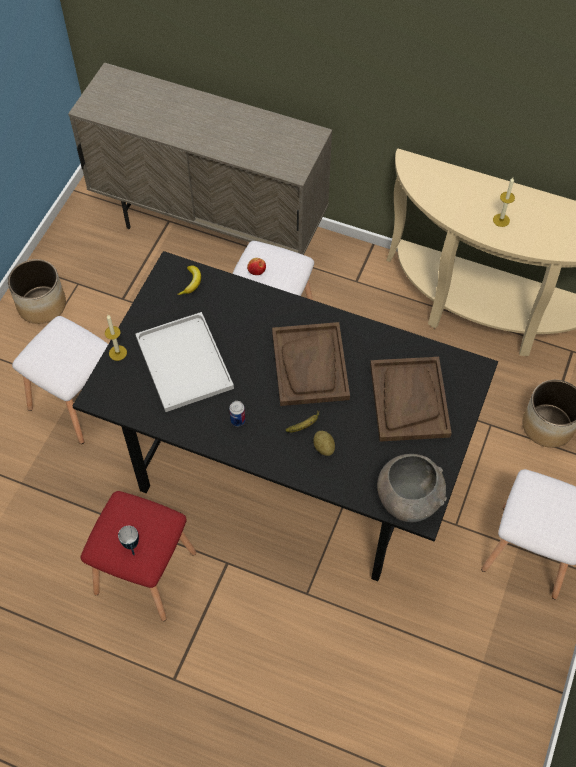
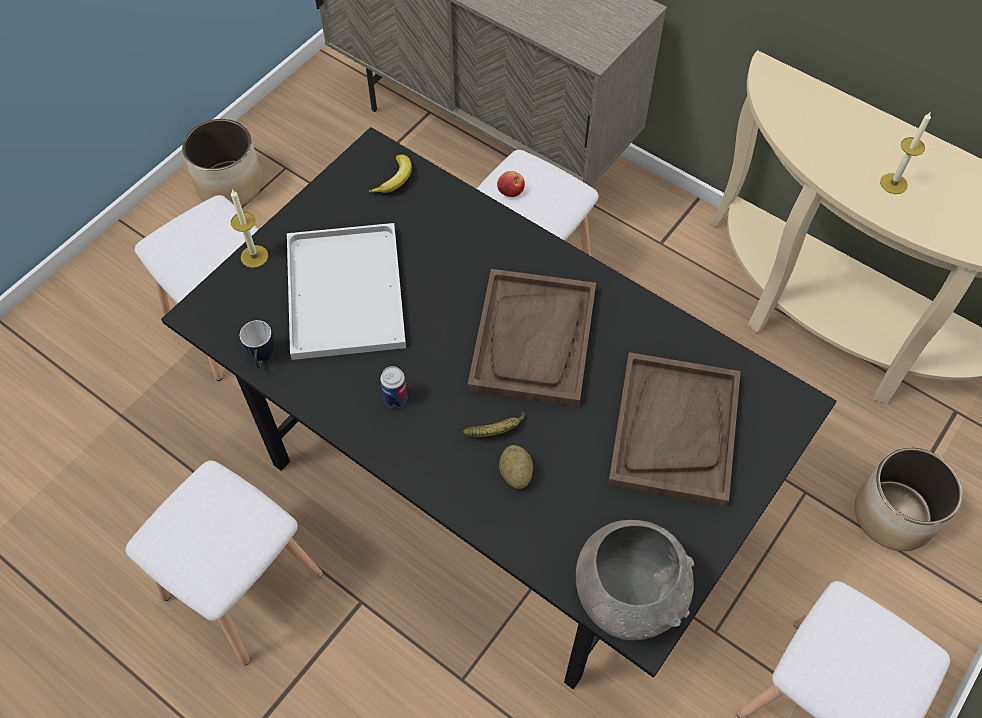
camera: 15 degrees right, 0 degrees up
red stool [81,491,196,621] -> white stool [126,460,323,666]
mug [118,526,139,555] -> mug moved to [240,320,274,369]

